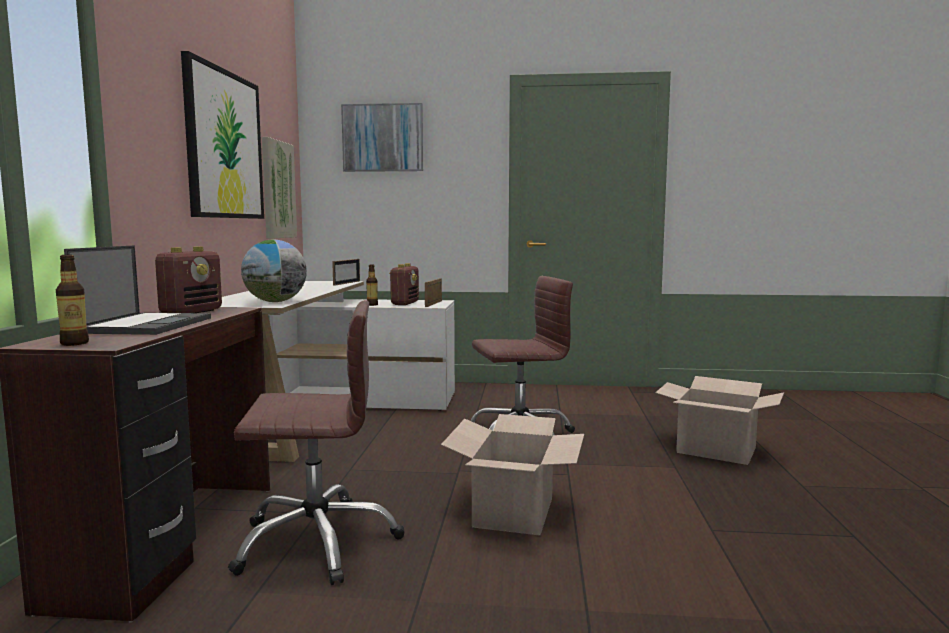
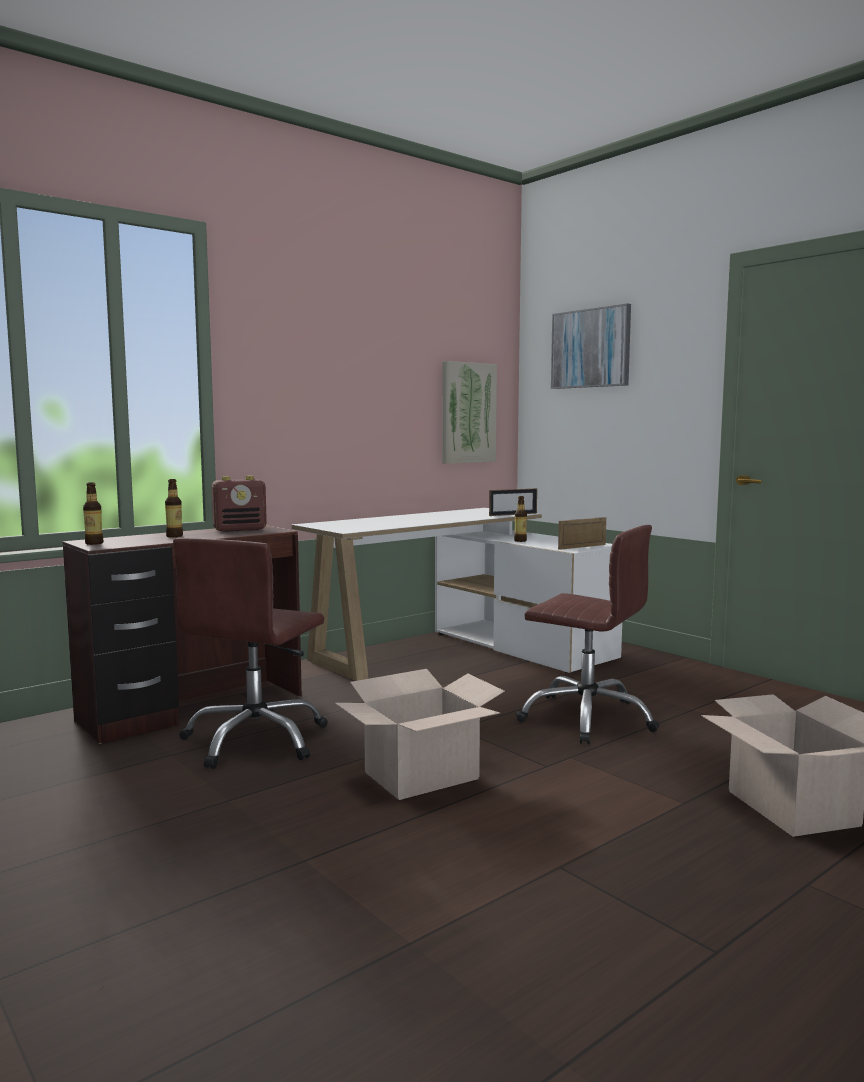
camera: 45 degrees right, 0 degrees up
laptop [64,245,211,335] -> bottle [165,479,183,537]
picture [181,51,264,219] -> none
brown office chair [228,300,405,585] -> brown office chair turned 75 degrees clockwise [173,538,328,769]
globe [241,240,307,302] -> none
radio [389,263,419,305] -> none

